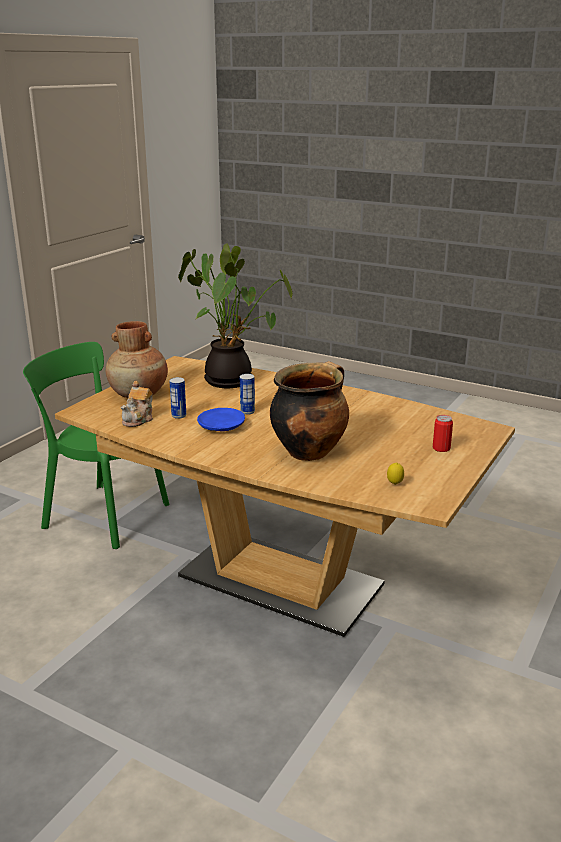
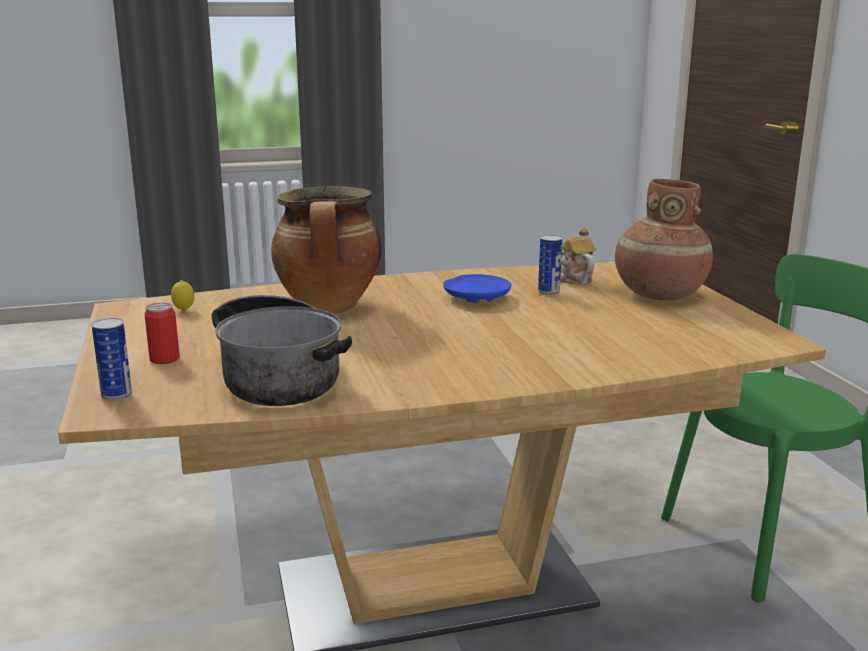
camera: 135 degrees right, 5 degrees down
potted plant [178,243,292,388] -> none
can [240,374,255,415] -> can moved to [92,318,132,401]
none -> cooking pot [212,295,352,406]

